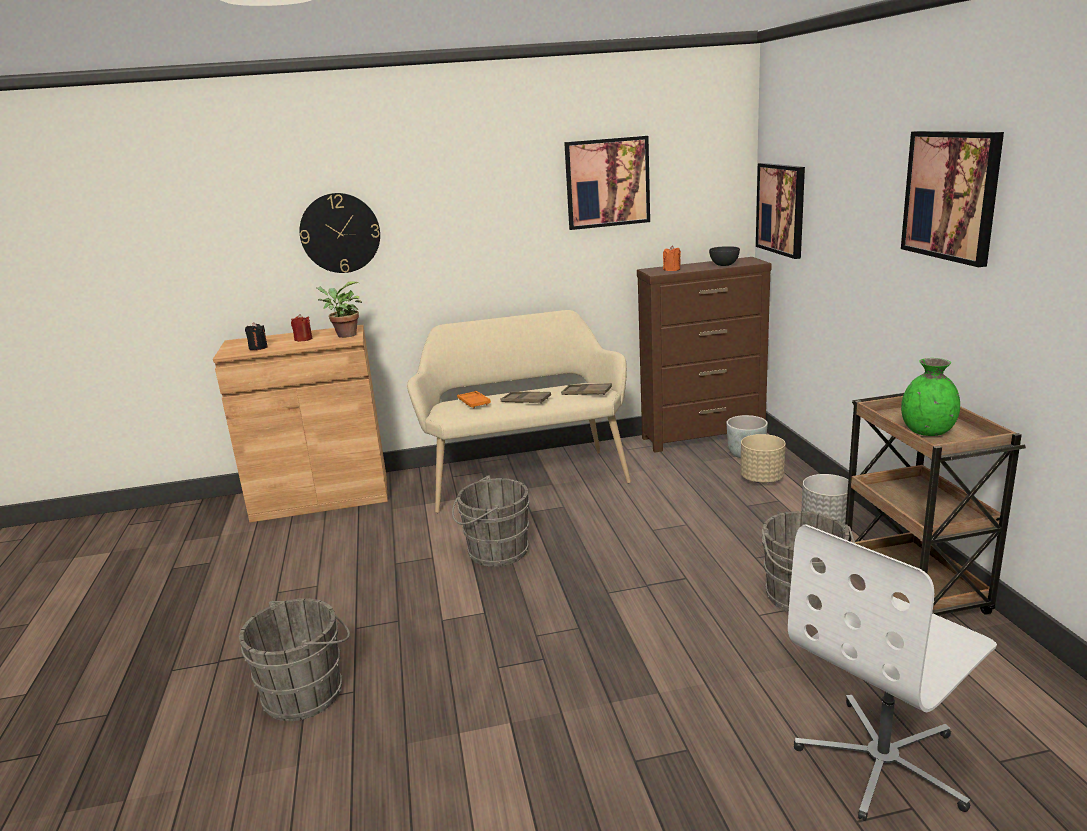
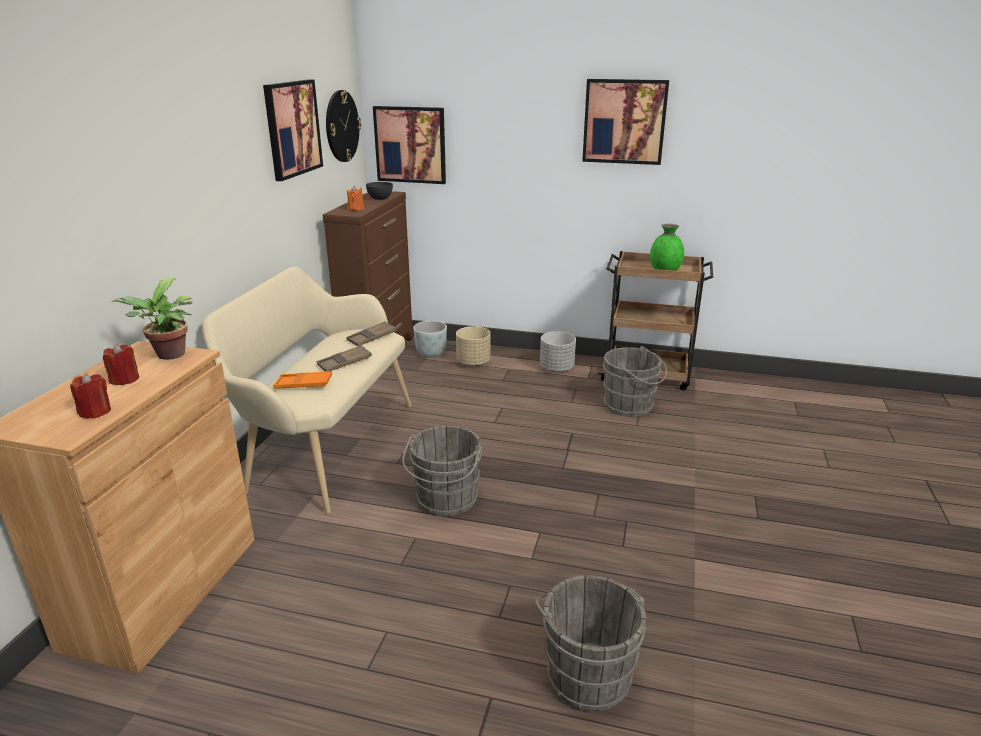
camera: 65 degrees left, 5 degrees up
black candle [245,322,268,350] -> red candle [70,373,111,419]
wall clock [300,193,380,273] -> wall clock moved to [326,90,361,162]
white office chair [788,524,997,821] -> none

